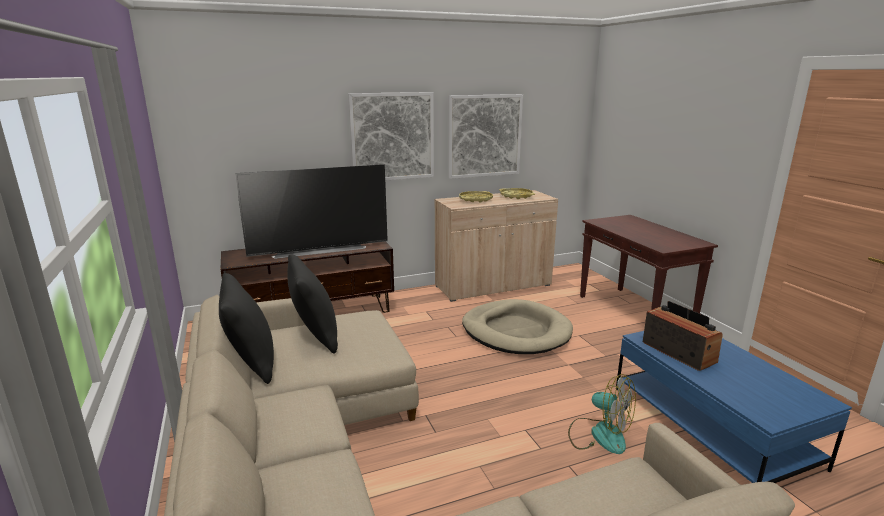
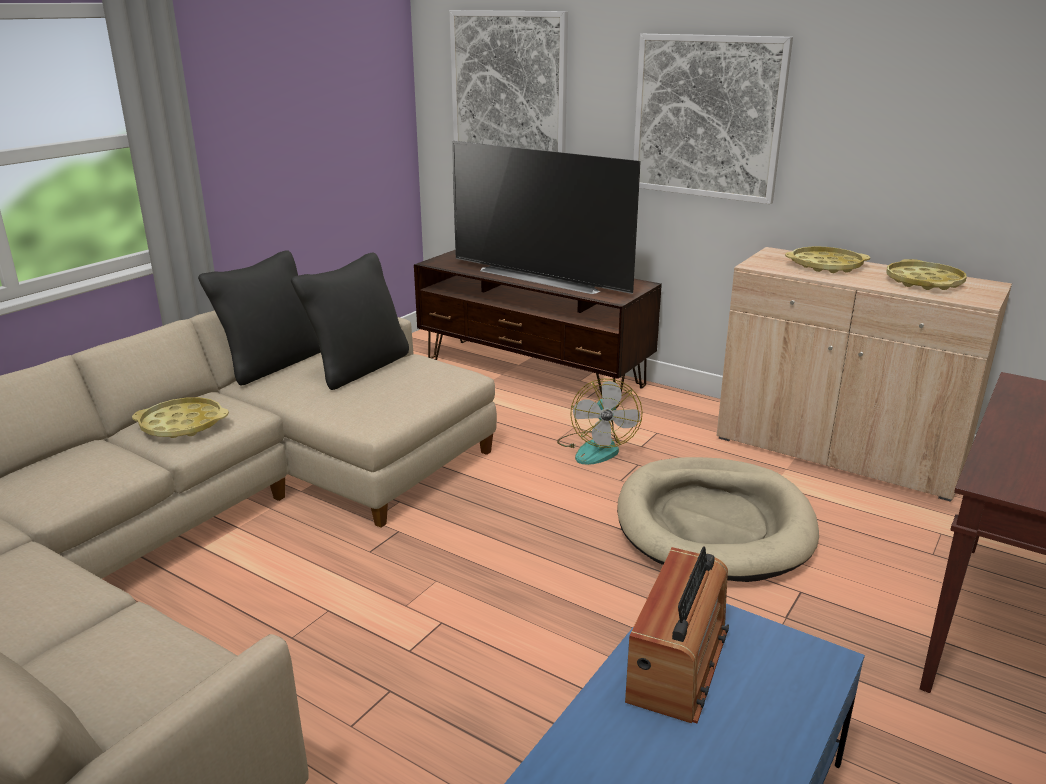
camera: 55 degrees right, 5 degrees up
picture [448,94,523,179] -> picture moved to [449,10,568,153]
fan [568,374,636,454] -> fan moved to [557,378,643,465]
none -> yellow tray [132,397,229,438]

